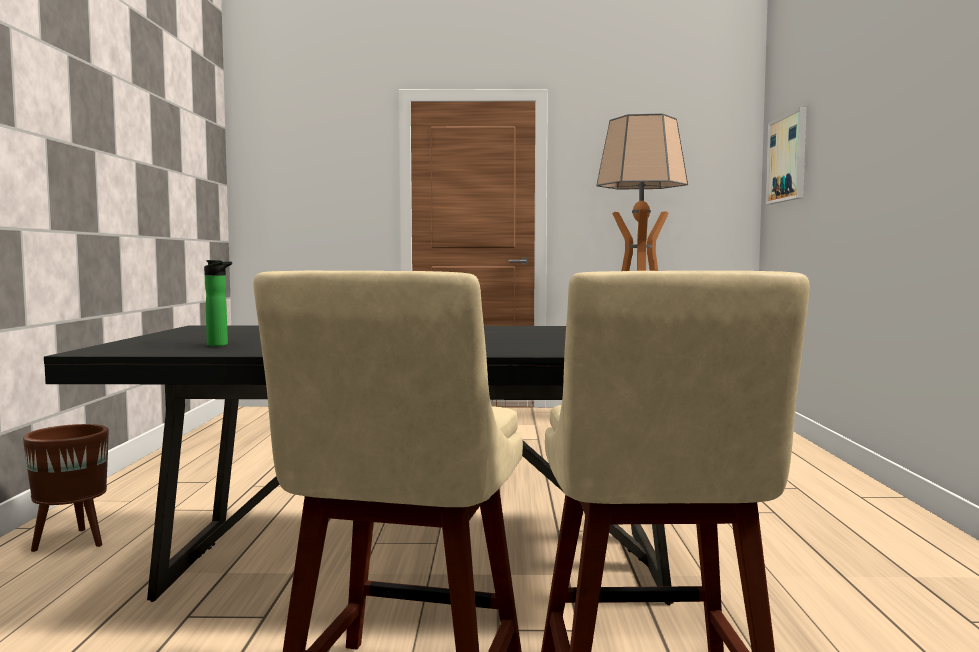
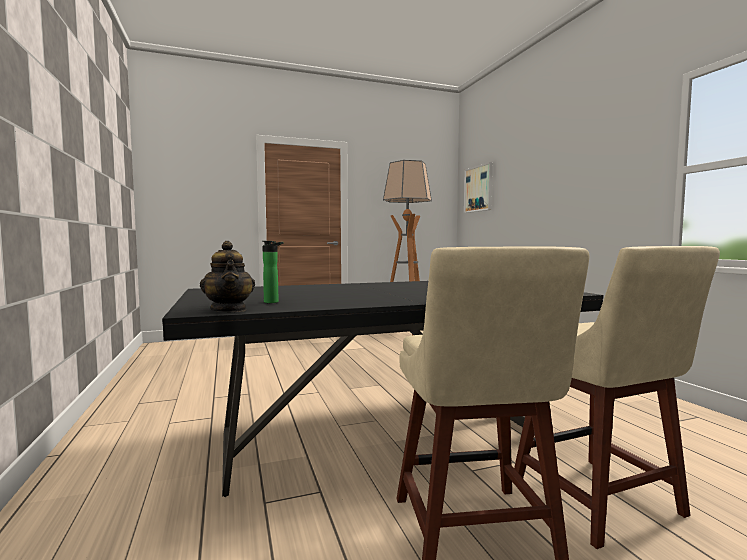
camera: 20 degrees left, 0 degrees up
brown planter [23,424,109,552] -> none
none -> teapot [200,241,255,312]

